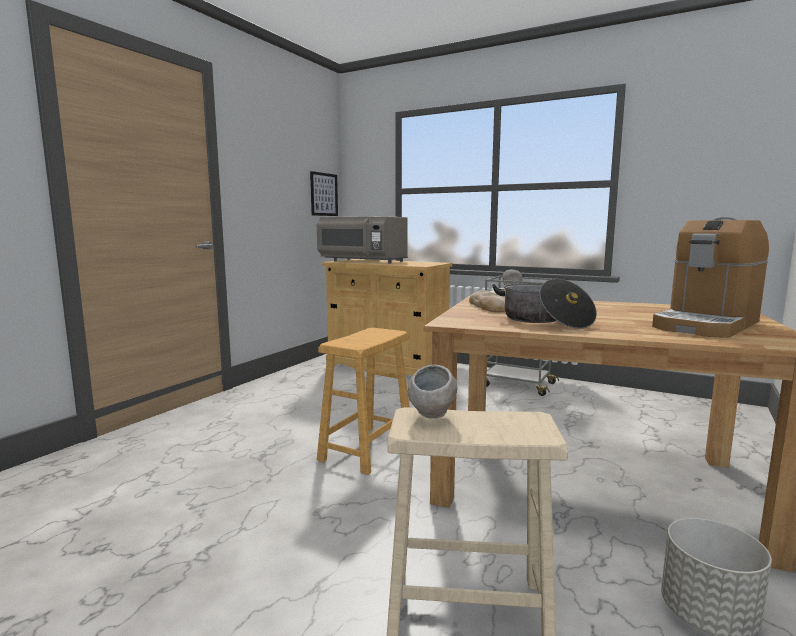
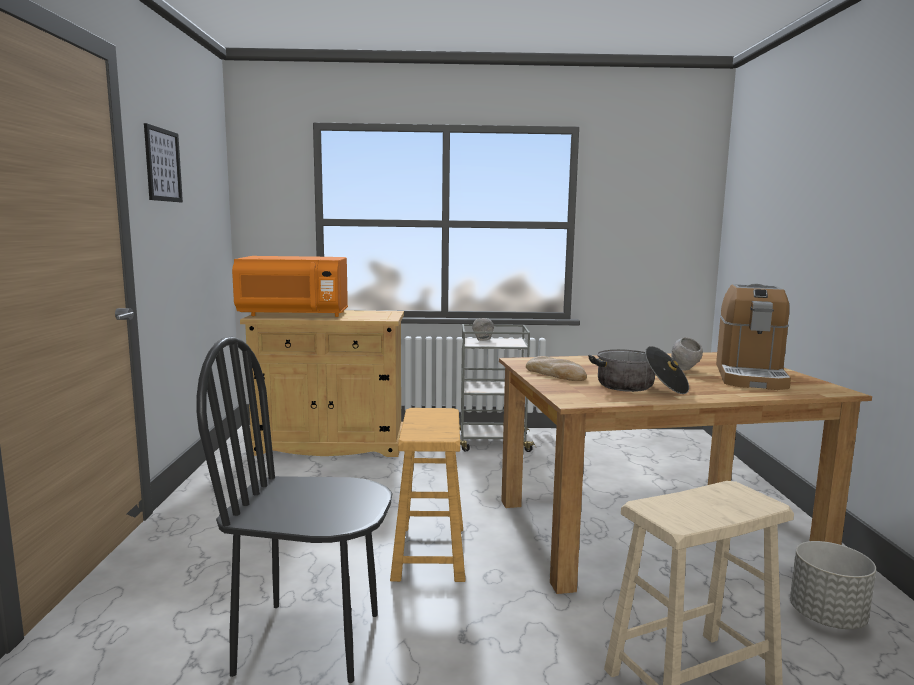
camera: 30 degrees left, 0 degrees up
picture [310,171,338,216] -> picture moved to [144,123,183,202]
grey microwave [317,217,408,263] -> orange microwave [232,256,348,317]
grey bowl [407,365,457,419] -> grey bowl moved to [671,337,703,371]
none -> black chair [197,337,393,683]

